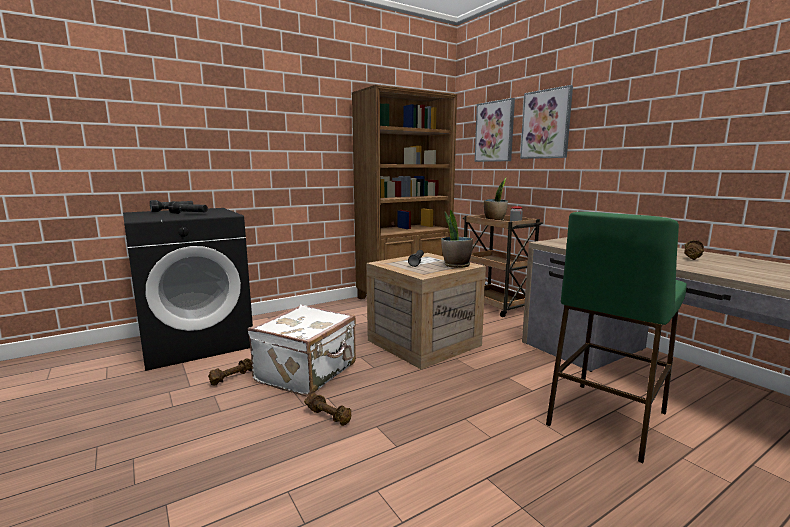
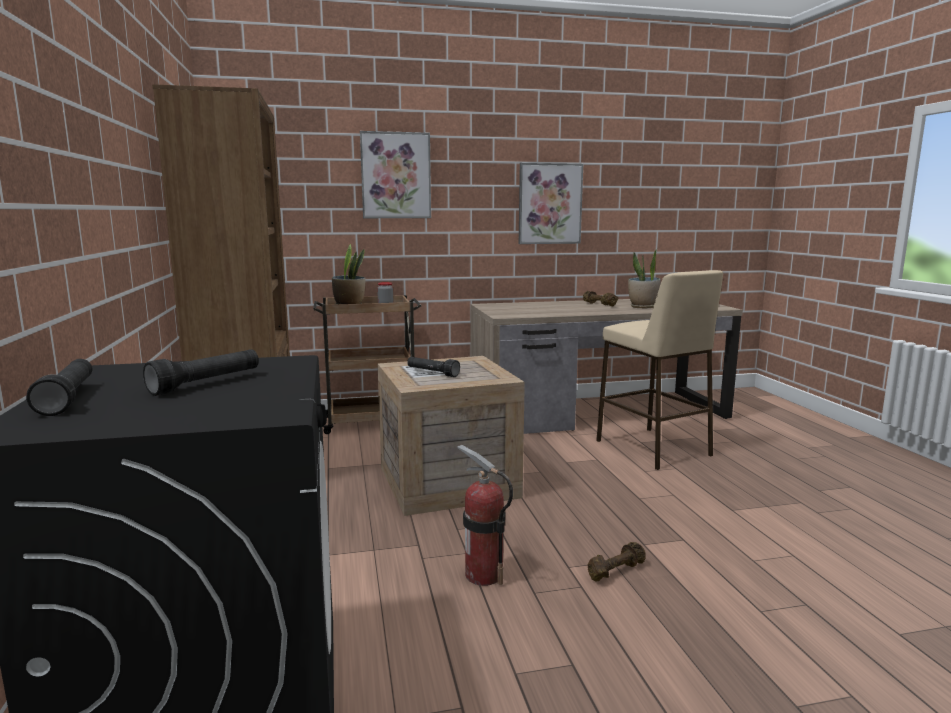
camera: 70 degrees left, 0 degrees up
brown dumbbell [208,358,252,386] -> none
white suitcase [248,305,356,397] -> fire extinguisher [457,445,513,586]
potted plant [441,210,473,268] -> potted plant moved to [628,249,661,308]
picture [474,98,515,162] -> picture moved to [519,163,583,244]
green stool [546,212,687,463] -> beige stool [596,270,723,470]

